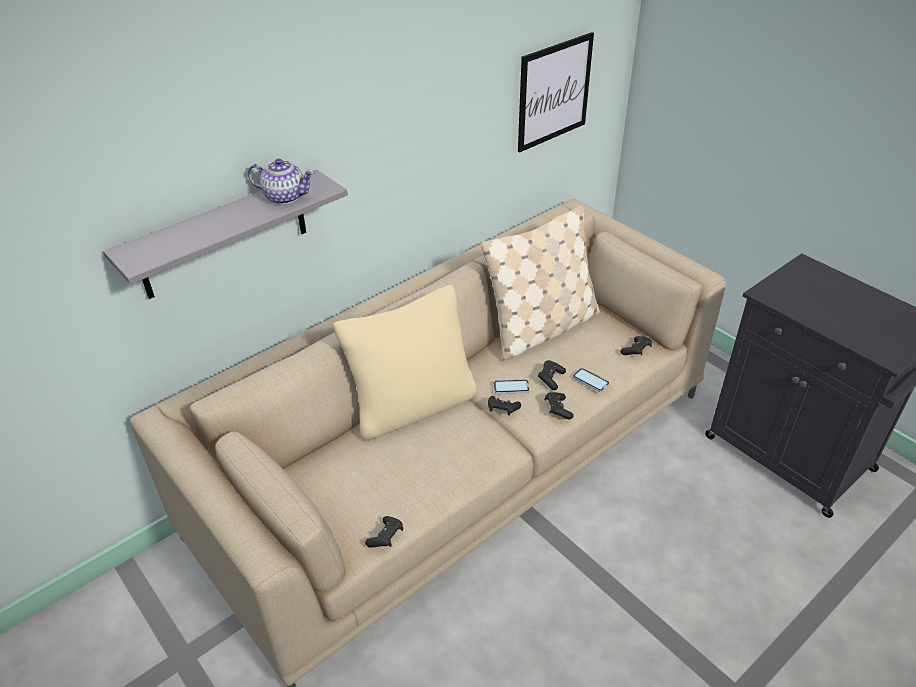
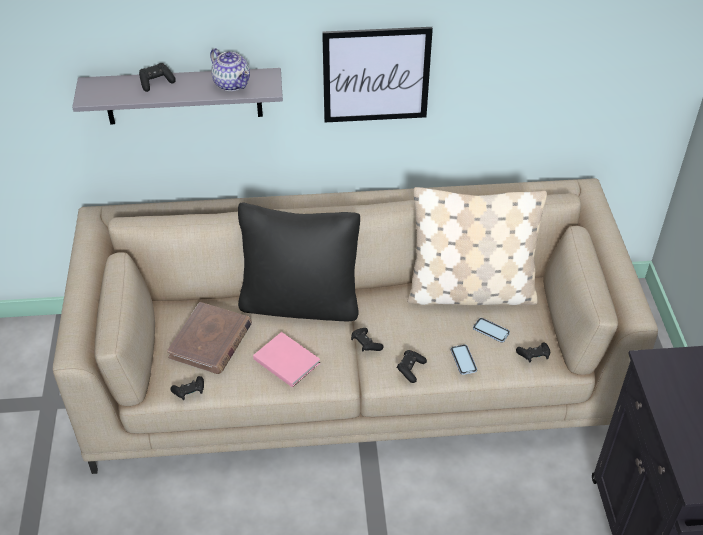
camera: 35 degrees right, 5 degrees up
beige pillow [333,285,477,440] -> black pillow [238,202,360,322]
phone [494,379,530,394] -> phone moved to [473,318,510,342]
picture [518,32,594,152] -> picture moved to [322,27,433,122]
black game controller [538,360,566,390] -> black game controller moved to [139,63,176,92]
none -> brown book [167,302,252,374]
none -> pink book [253,332,320,388]

